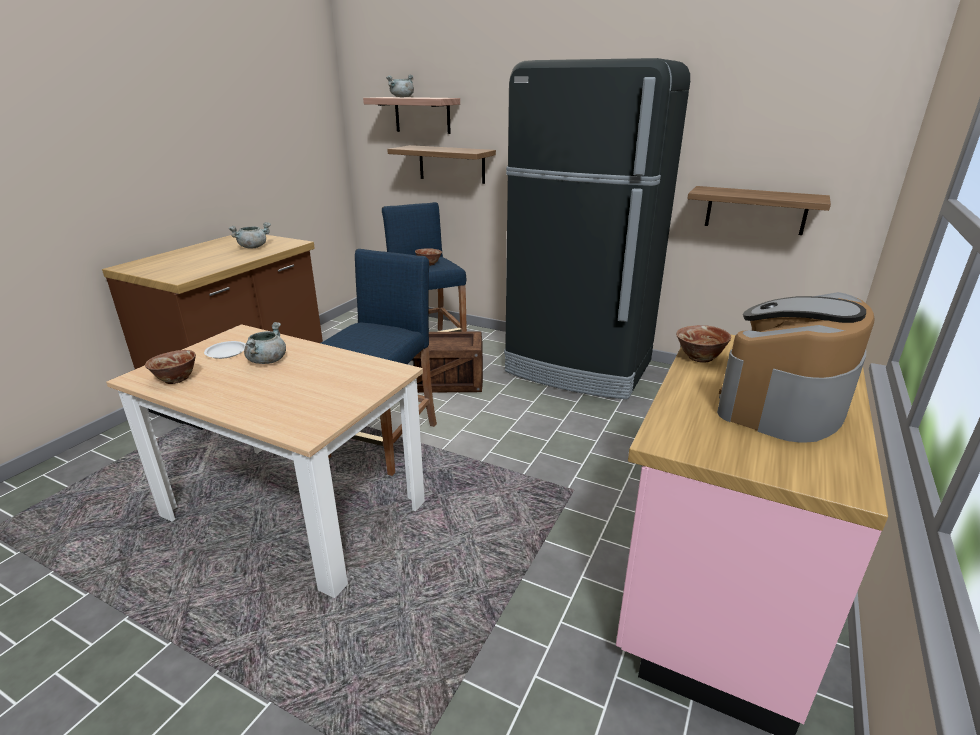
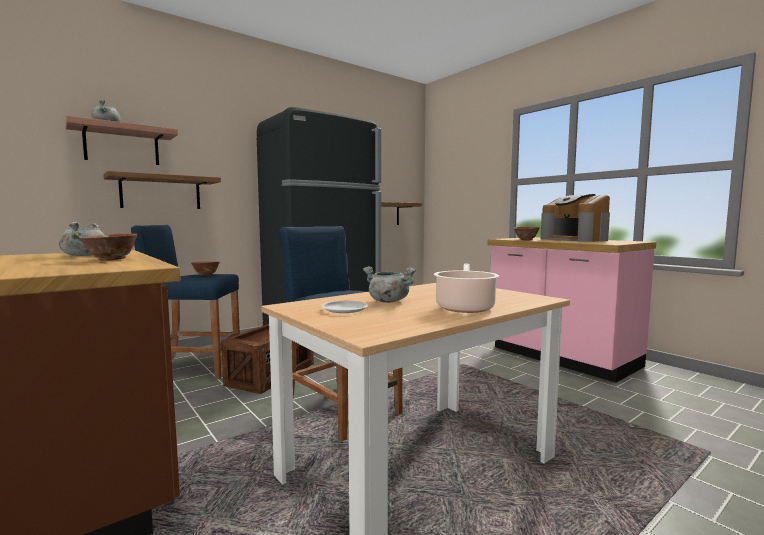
camera: 65 degrees left, 20 degrees down
bowl [145,350,196,384] -> bowl moved to [79,233,137,261]
none -> cooking pot [434,264,499,313]

